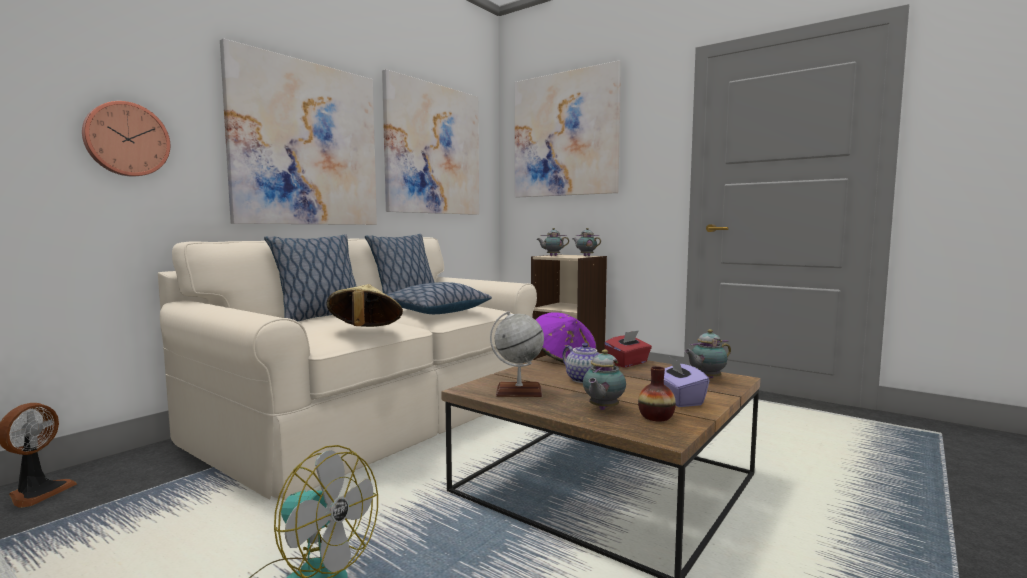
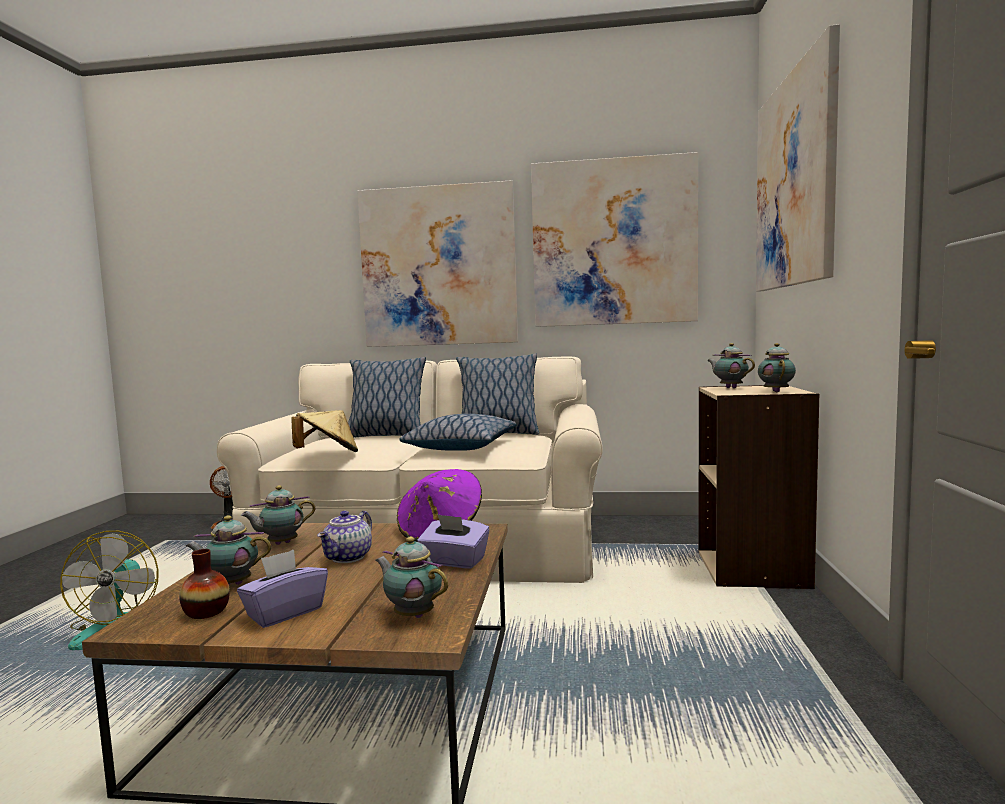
camera: 60 degrees right, 0 degrees up
wall clock [82,101,170,177] -> none
globe [490,311,544,397] -> teapot [241,485,315,545]
red tissue box [604,330,652,368] -> purple tissue box [417,514,489,569]

